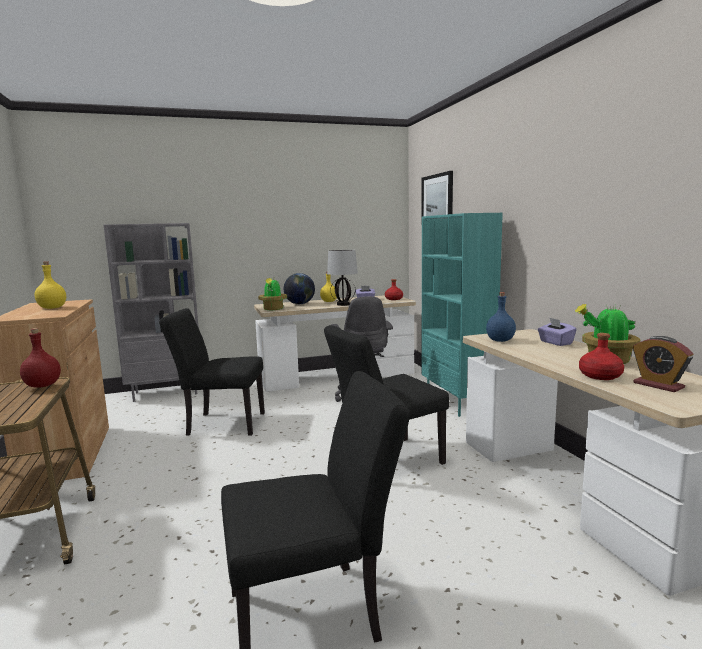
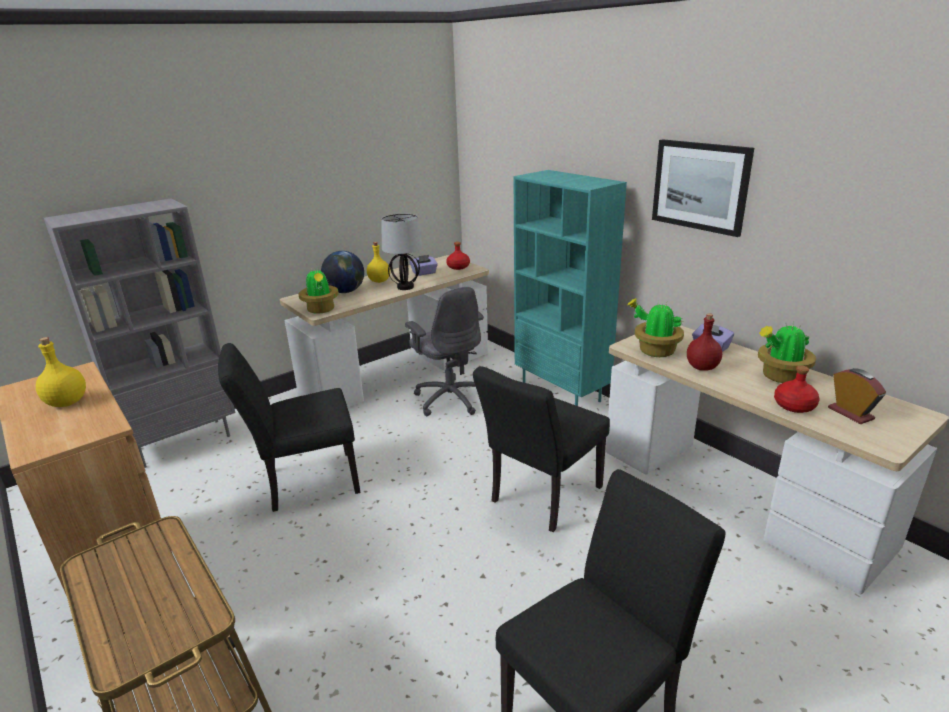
camera: 20 degrees left, 15 degrees up
red bottle [20,328,61,388] -> red bottle moved to [687,313,722,371]
picture [421,171,453,225] -> picture moved to [652,139,754,237]
blue bottle [486,292,516,342] -> potted plant [627,298,685,357]
alarm clock [633,336,693,392] -> alarm clock turned 150 degrees counterclockwise [828,368,886,424]

